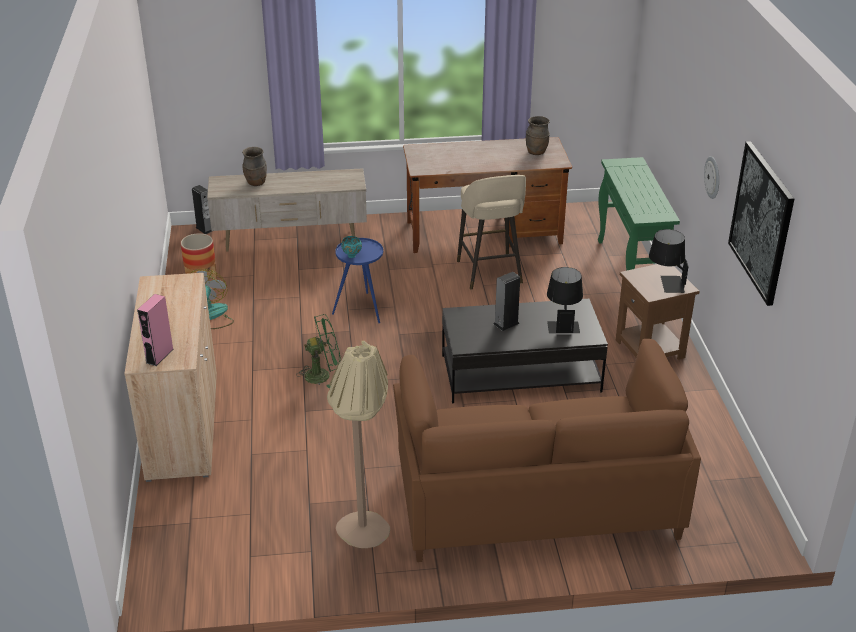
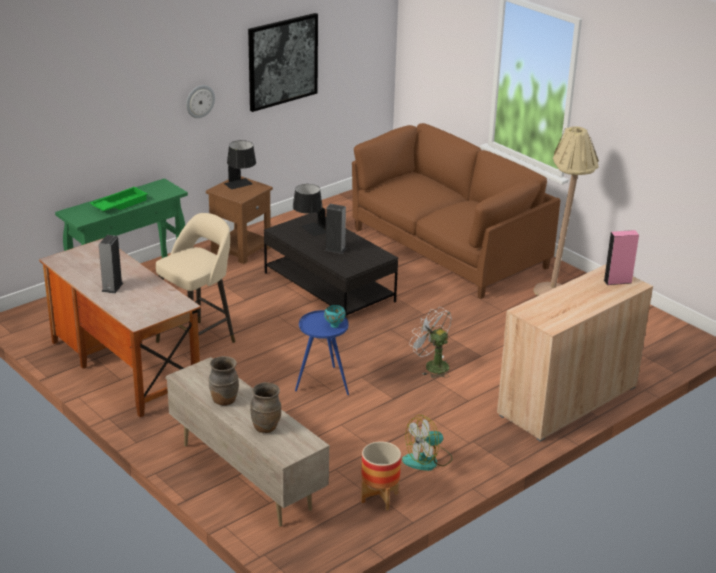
camera: 125 degrees left, 5 degrees down
speaker [192,185,212,234] -> speaker moved to [99,235,123,294]
green fan [296,314,341,388] -> white fan [409,307,452,378]
brown vase [526,116,550,155] -> brown vase moved to [209,356,239,406]
none -> green tray [90,187,148,211]

